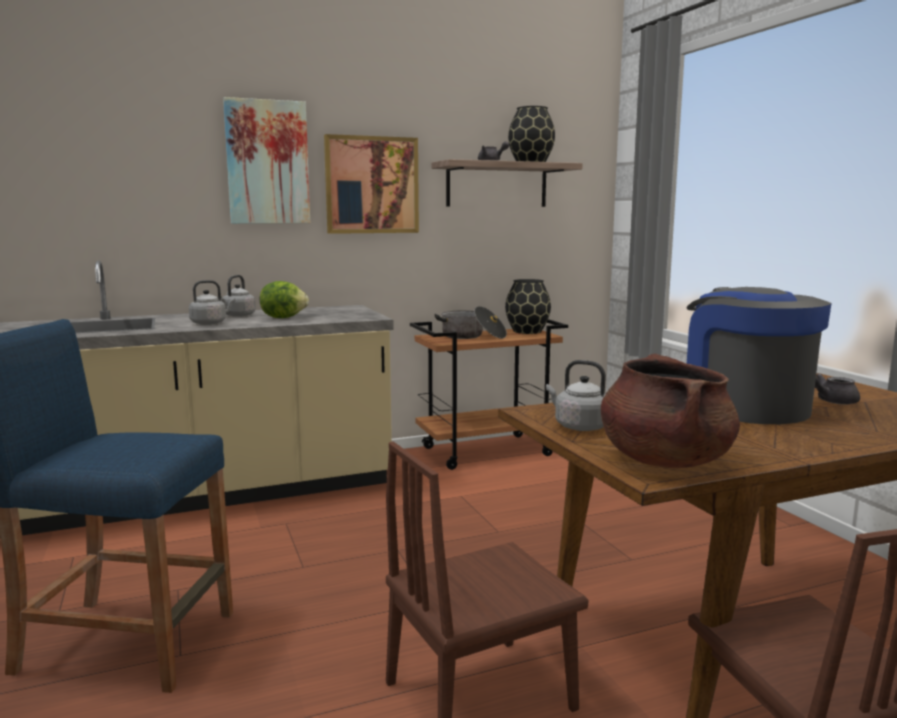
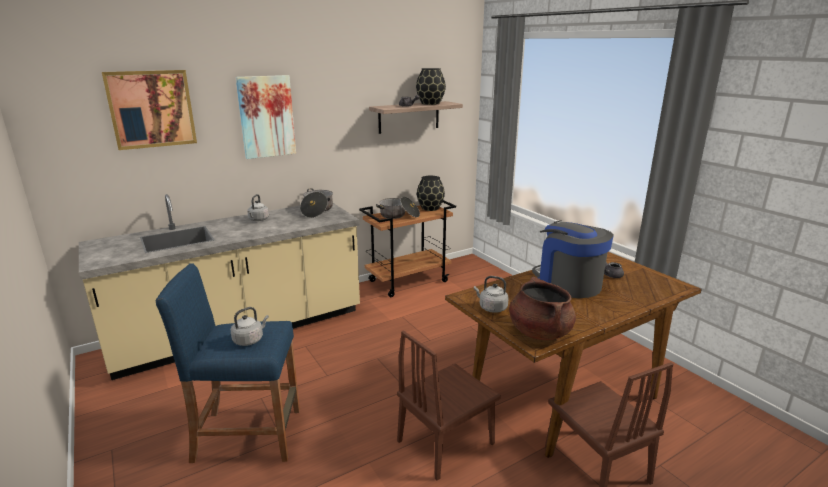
camera: 10 degrees left, 10 degrees up
grey kettle [189,280,235,325] -> grey kettle moved to [231,307,269,346]
lettuce [260,281,309,318] -> none
picture [324,134,419,234] -> picture moved to [102,70,197,150]
none -> cooking pot [300,188,333,218]

